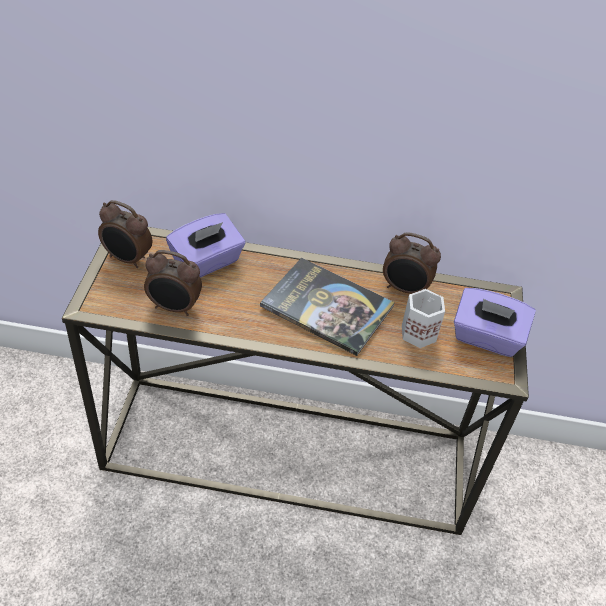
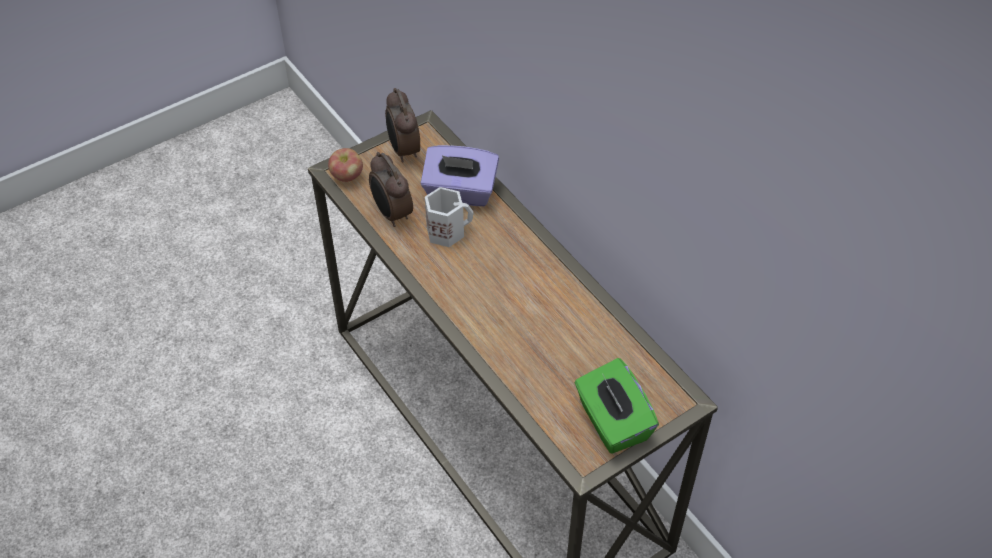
camera: 50 degrees right, 5 degrees up
book [260,258,395,356] -> none
alarm clock [383,232,441,294] -> none
white mug [402,289,445,348] -> white mug moved to [425,187,474,247]
purple tissue box [454,288,536,357] -> green tissue box [574,358,659,453]
none -> apple [328,148,363,182]

